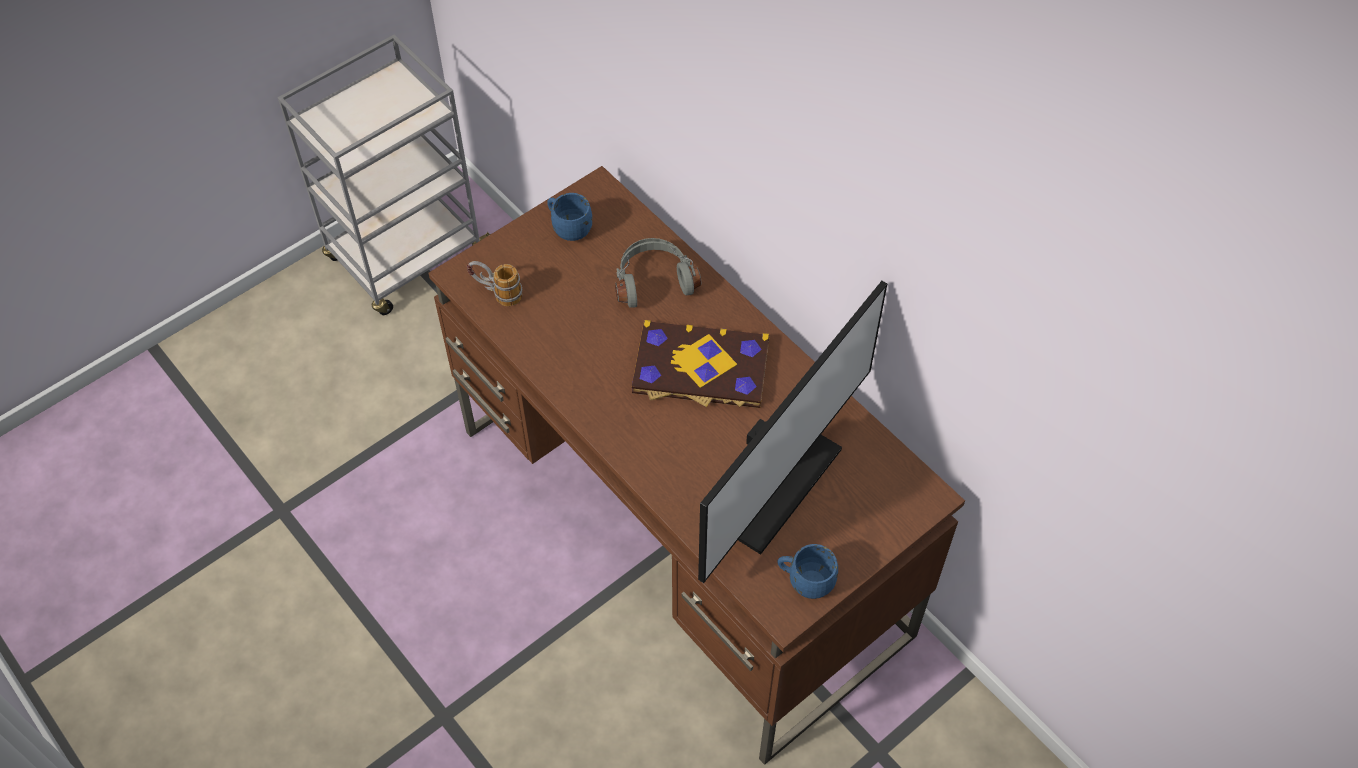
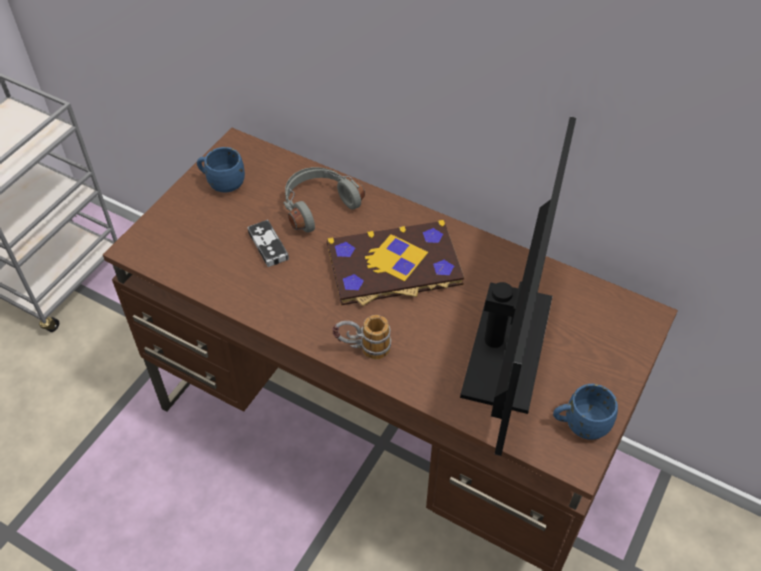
camera: 20 degrees left, 5 degrees down
mug [466,261,522,306] -> mug moved to [332,315,391,359]
none -> game controller [247,220,289,267]

